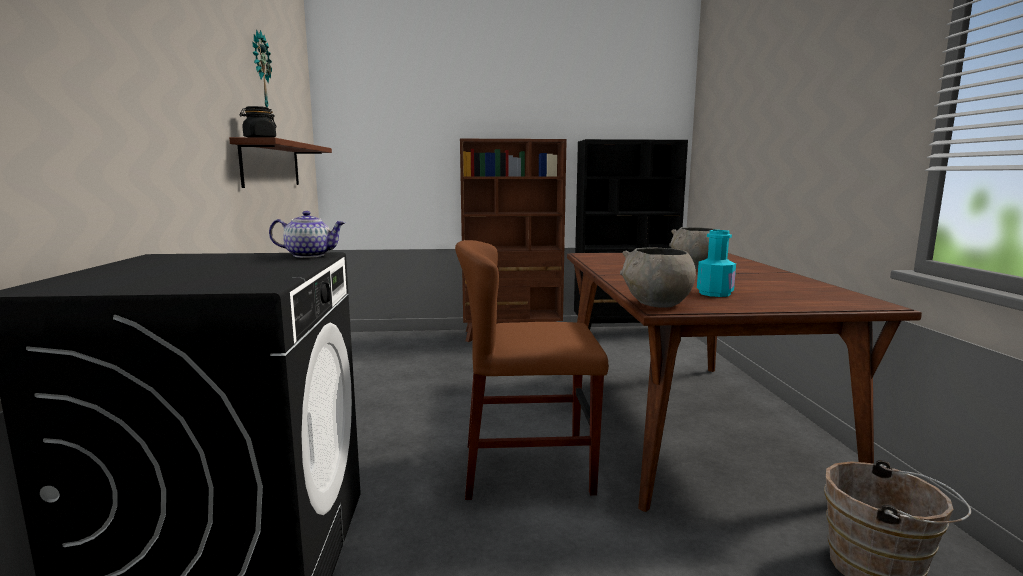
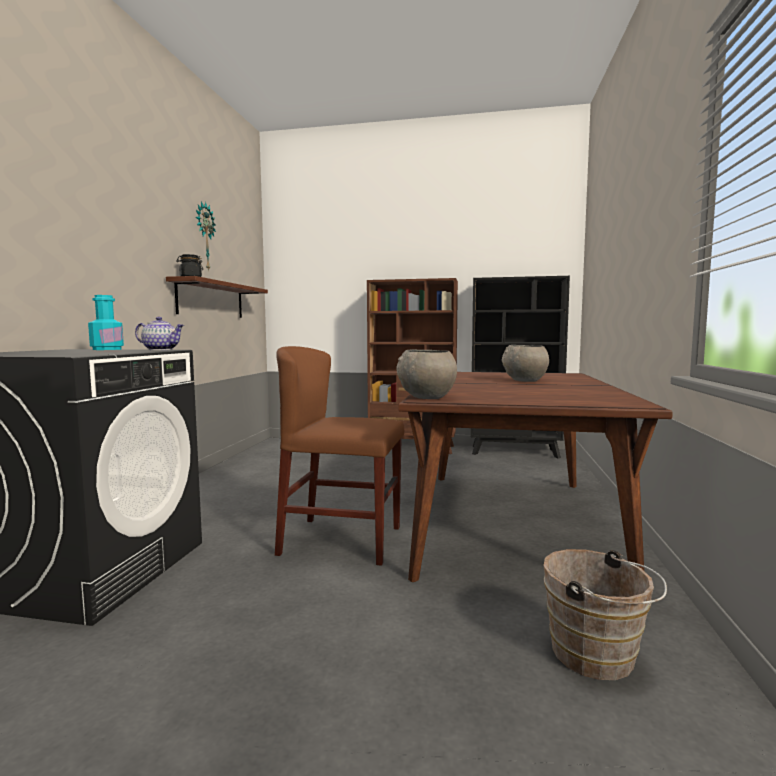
camera: 15 degrees right, 5 degrees down
turquoise bottle [697,230,736,297] -> turquoise bottle moved to [88,295,124,350]

